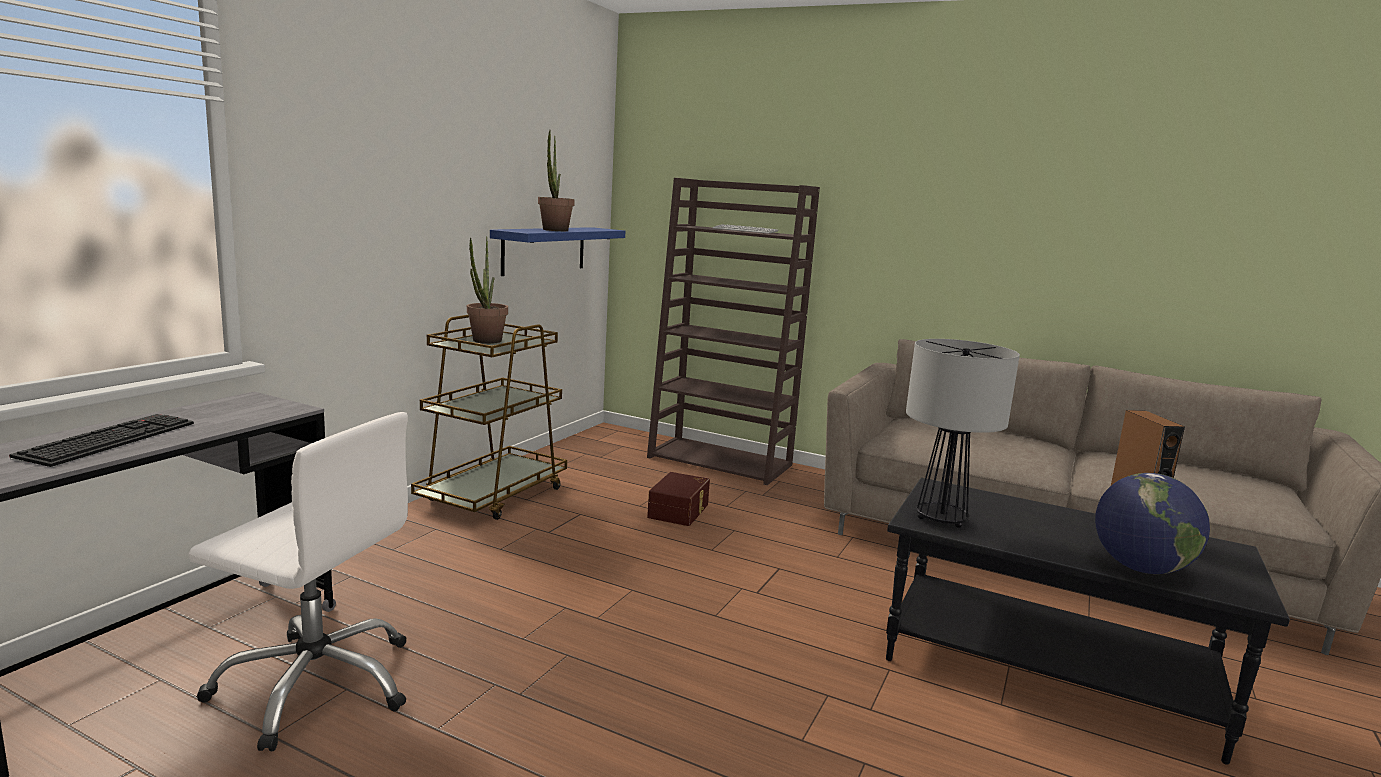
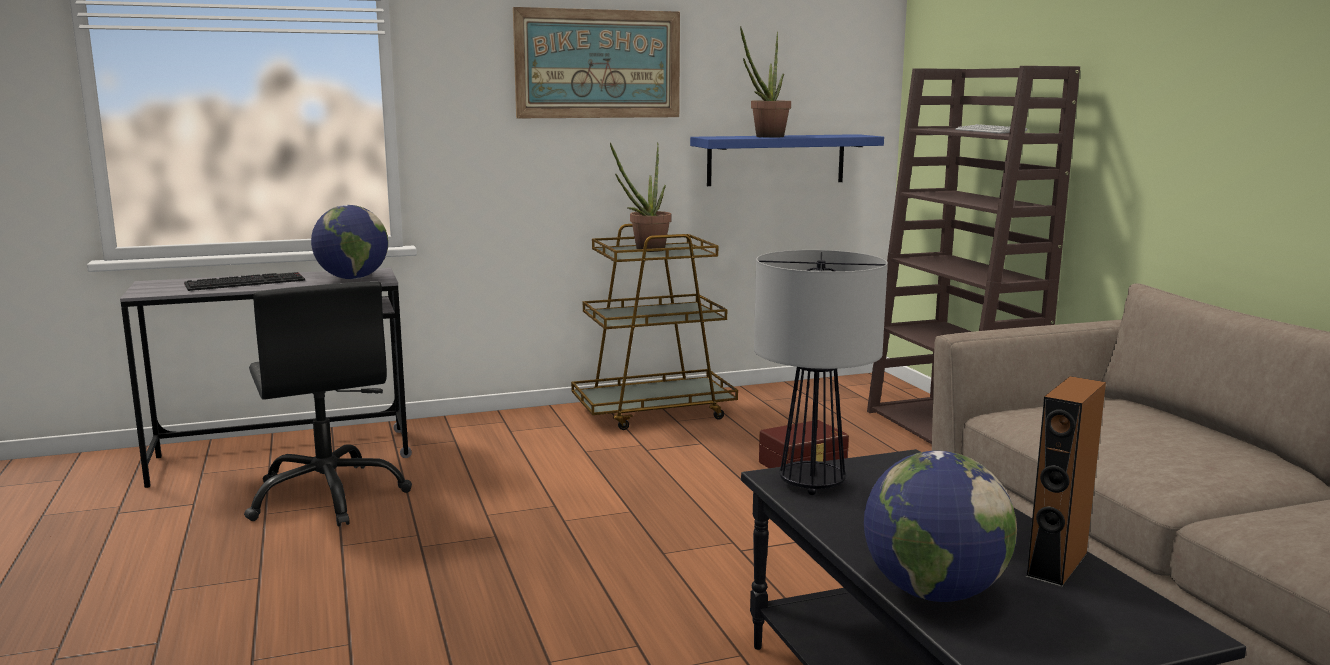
camera: 45 degrees right, 0 degrees up
white office chair [188,412,408,751] -> black office chair [244,281,412,527]
none -> globe [311,205,388,279]
none -> picture [513,7,680,118]

